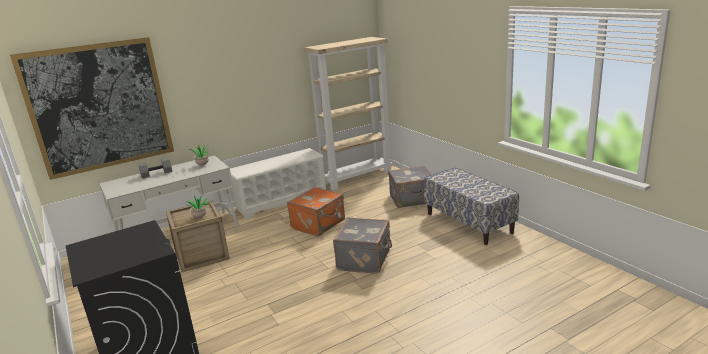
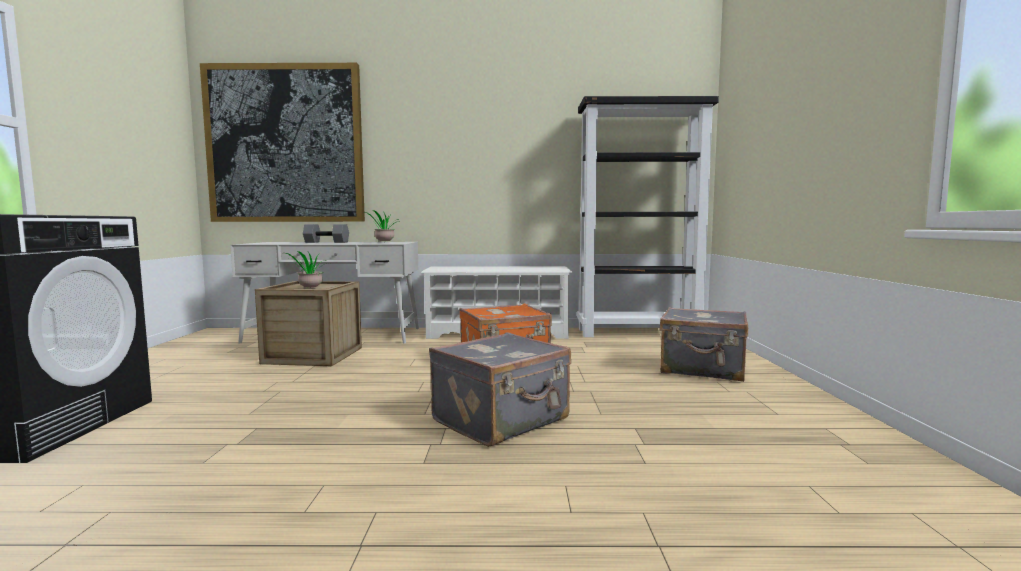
camera: 30 degrees right, 15 degrees down
beige bookcase [304,37,393,191] -> black bookcase [577,96,719,337]
bench [424,168,519,245] -> none

